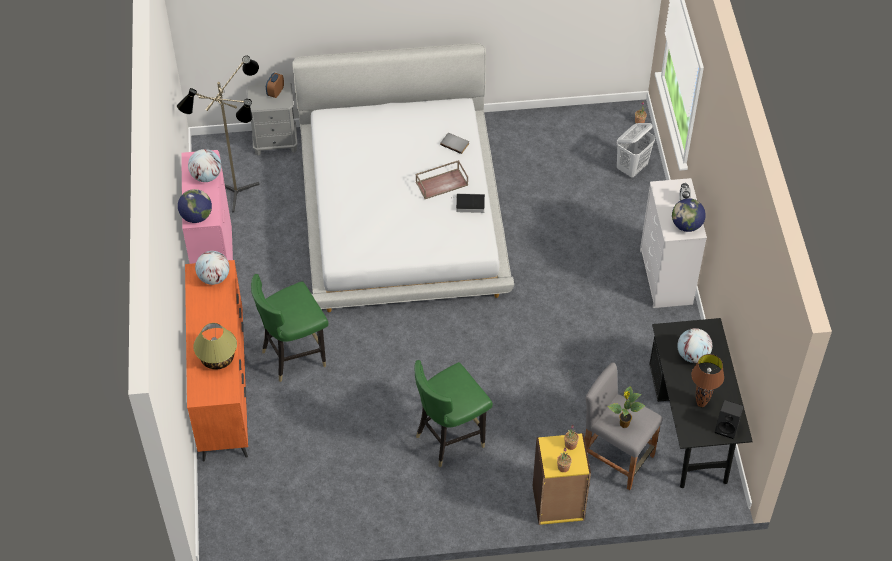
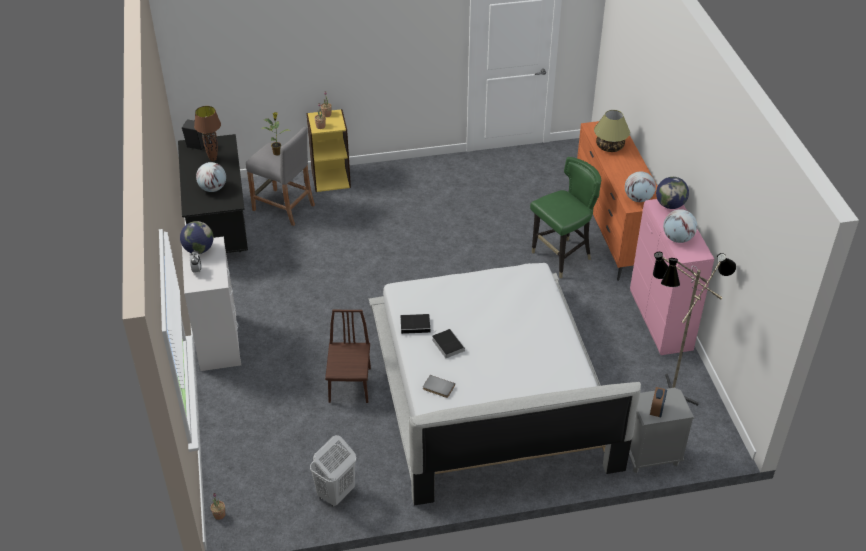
camera: 175 degrees right, 10 degrees down
green chair [414,360,493,467] -> none
brown tray [416,160,468,199] -> book [432,329,465,358]
white laundry basket [617,123,655,178] -> white laundry basket moved to [310,435,356,507]
none -> brown chair [325,310,371,403]

